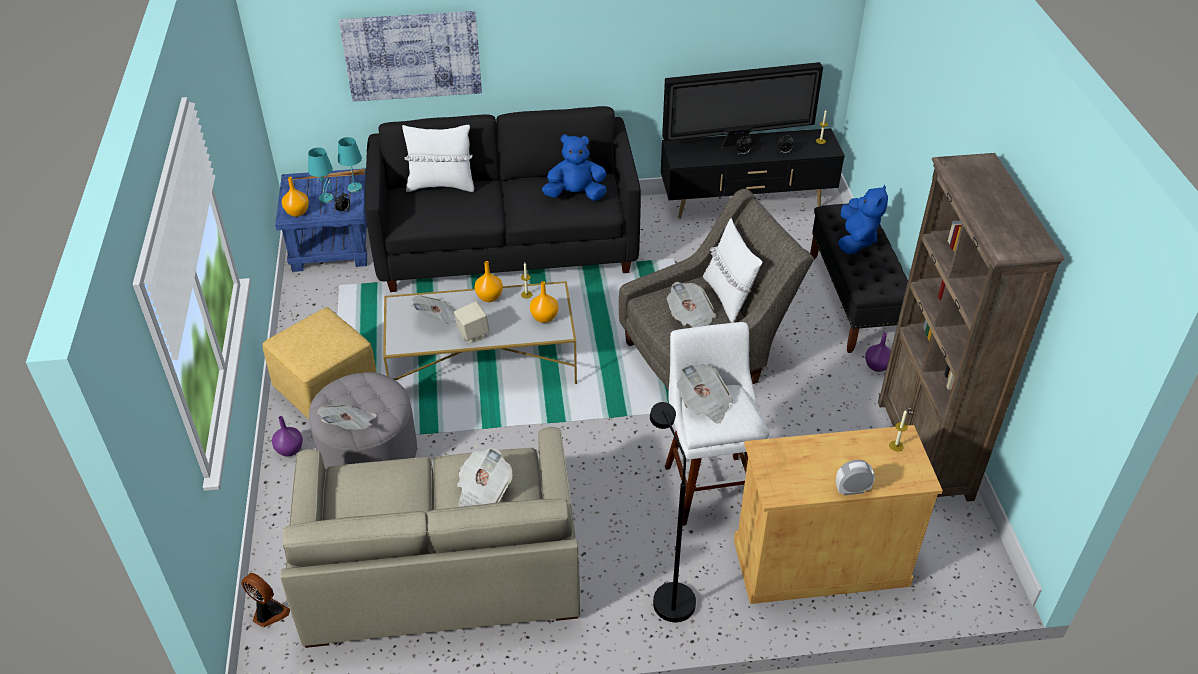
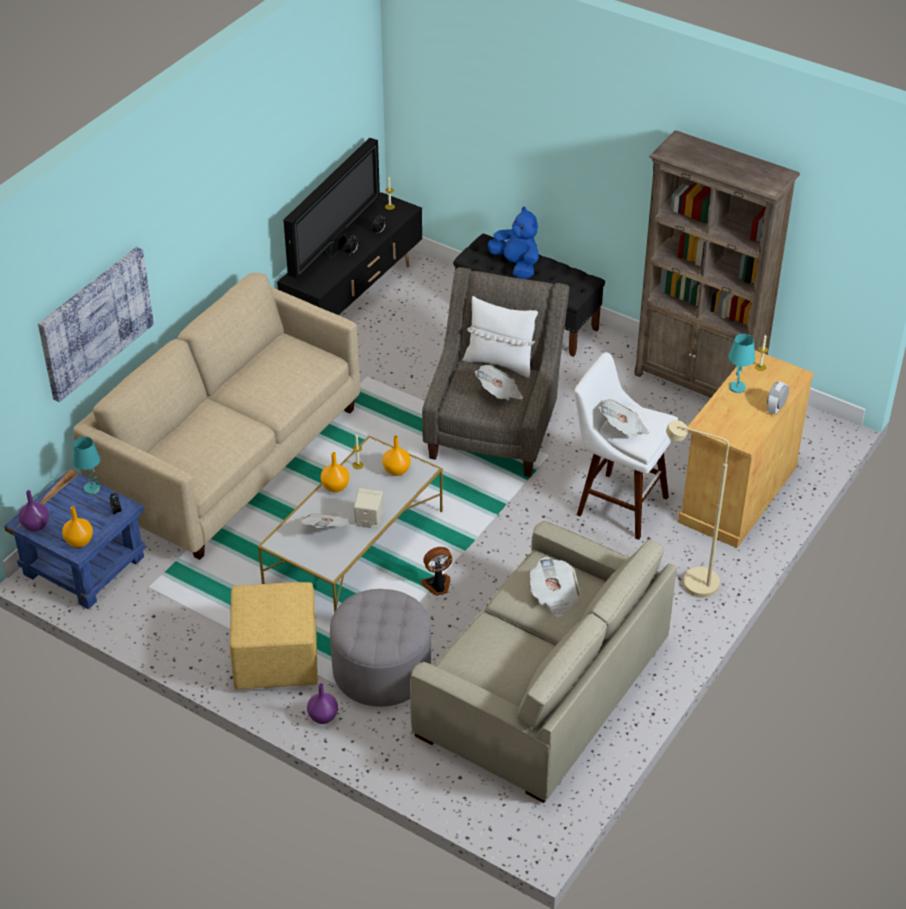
camera: 50 degrees left, 0 degrees up
fan [241,573,290,628] -> fan moved to [421,547,452,596]
turquoise table lamp [308,147,334,203] -> turquoise table lamp moved to [728,334,755,393]
newspaper [317,405,377,430] -> none
black sofa [365,106,641,292] -> beige sofa [73,273,360,560]
white pillow [402,125,474,192] -> none
blue plush toy [542,134,607,201] -> none
black floor lamp [650,402,696,622] -> beige floor lamp [666,420,729,598]
purple vase [865,333,891,372] -> purple vase moved to [19,490,49,532]

